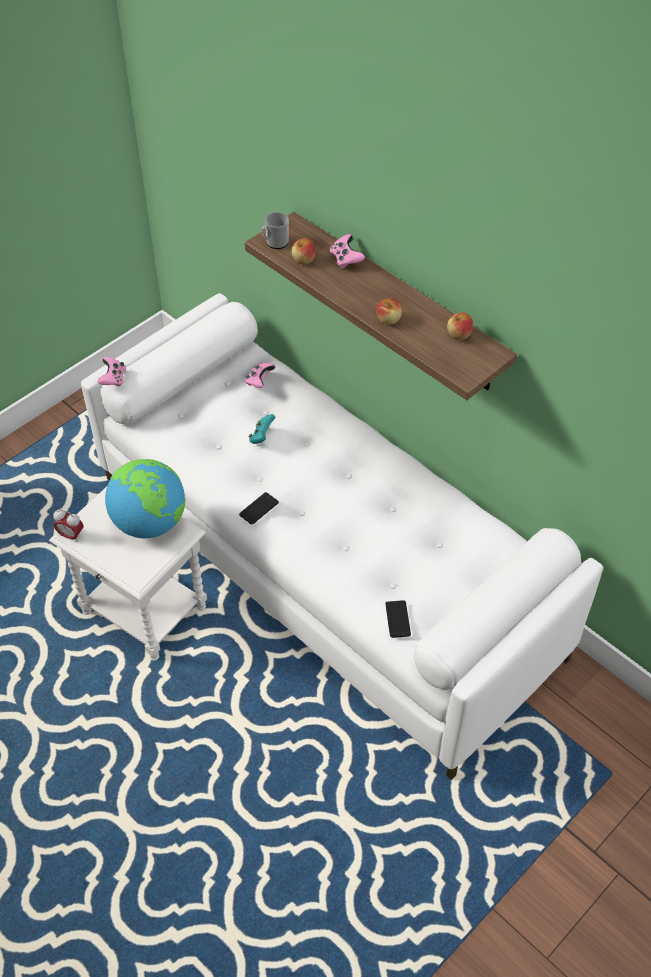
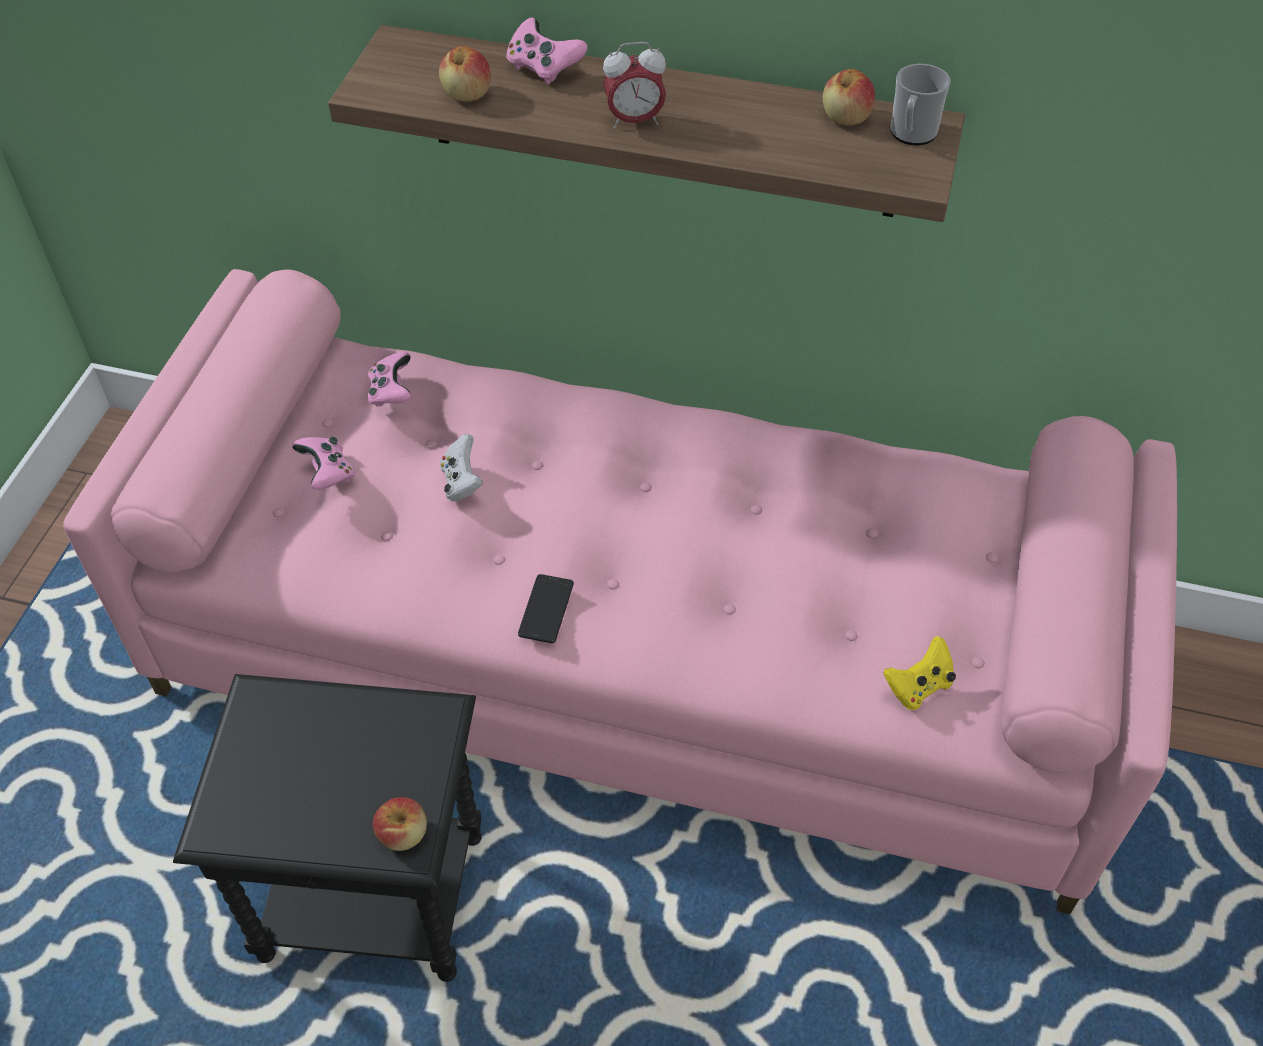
camera: 30 degrees left, 0 degrees up
white side table [49,487,207,661] -> black side table [173,674,482,982]
alarm clock [53,509,84,542] -> alarm clock moved to [603,42,666,129]
white sofa [81,293,603,780] -> pink sofa [63,269,1177,914]
pink game controller [97,357,126,386] -> pink game controller moved to [292,437,355,490]
globe [105,459,185,538] -> none
turquoise game controller [249,414,276,444] -> white game controller [440,434,483,501]
mug [261,212,289,249] -> mug moved to [890,64,951,145]
apple [376,298,402,325] -> apple moved to [373,797,427,851]
phone [385,600,411,638] -> yellow game controller [883,636,956,710]

